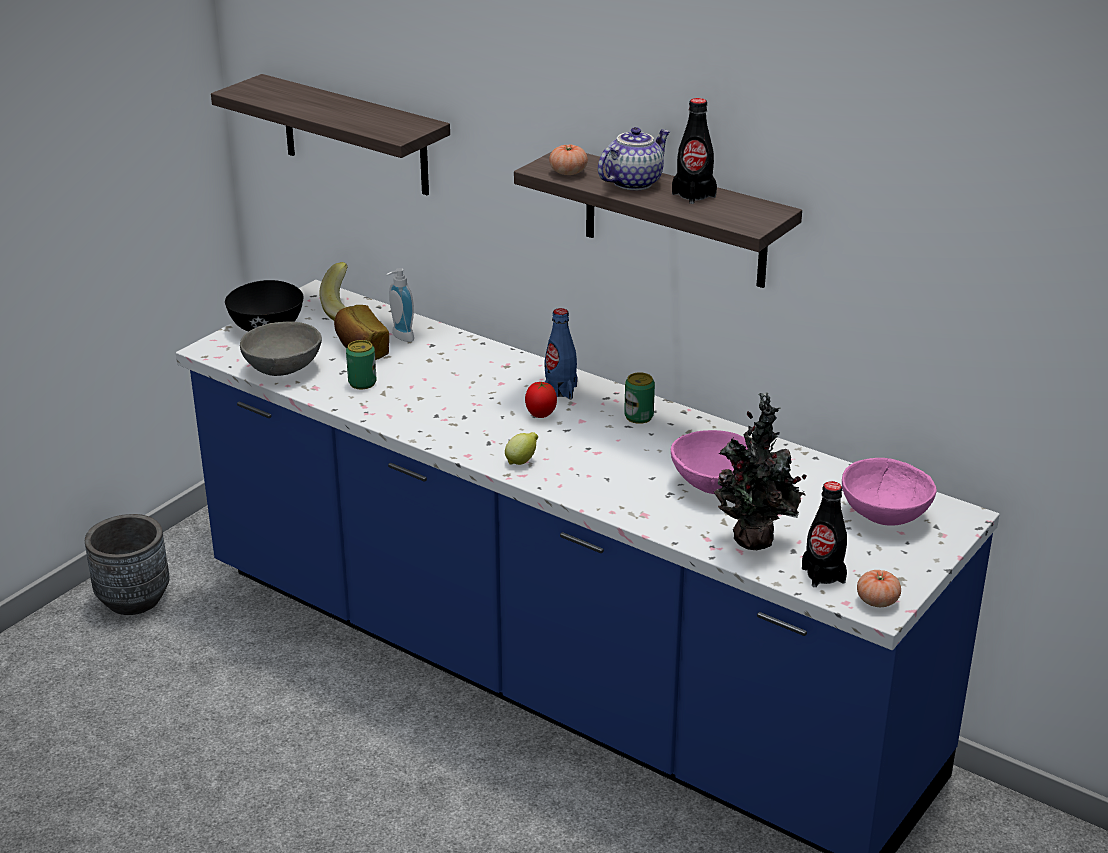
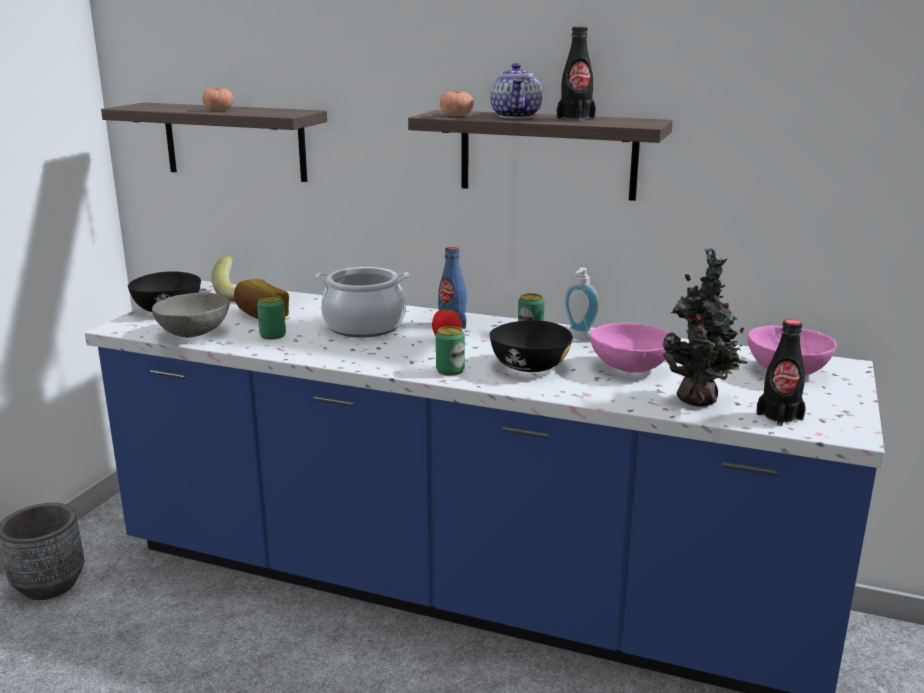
camera: 15 degrees left, 10 degrees down
soap dispenser [386,268,414,342] -> soap dispenser moved to [564,268,599,341]
lemon [505,432,538,465] -> can [436,326,465,376]
teapot [598,127,670,190] -> teapot turned 150 degrees clockwise [490,63,542,119]
tomato [857,570,901,607] -> tomato moved to [202,87,234,111]
none -> cooking pot [316,267,409,338]
none -> black bowl [490,320,573,372]

